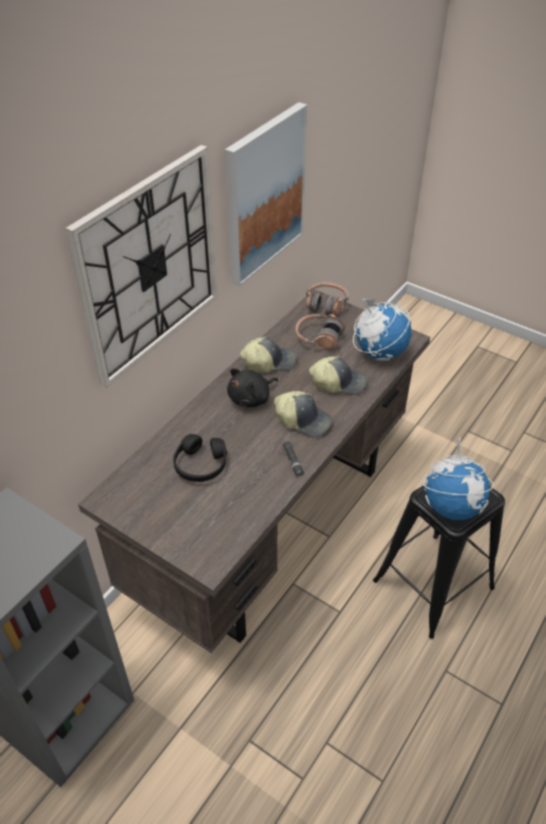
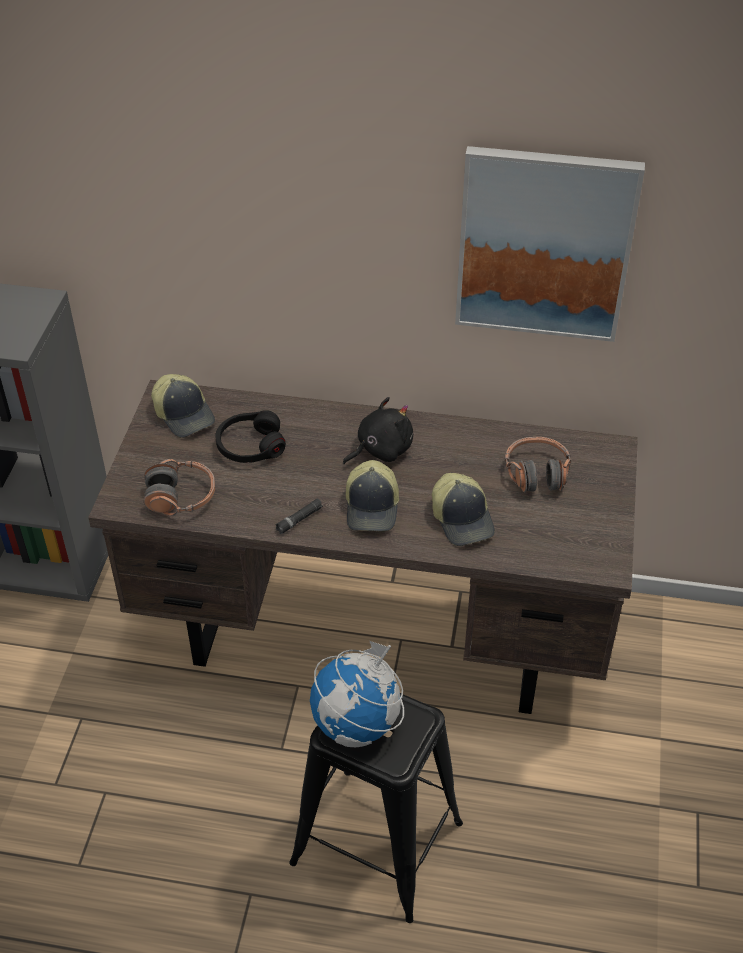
camera: 65 degrees right, 0 degrees up
wall clock [65,145,217,388] -> none
black plush toy [227,368,278,407] -> black plush toy turned 120 degrees clockwise [343,397,413,465]
cap [240,336,297,372] -> cap moved to [151,374,215,438]
headphones [306,283,349,316] -> headphones moved to [144,459,215,516]
globe [353,299,412,361] -> none

